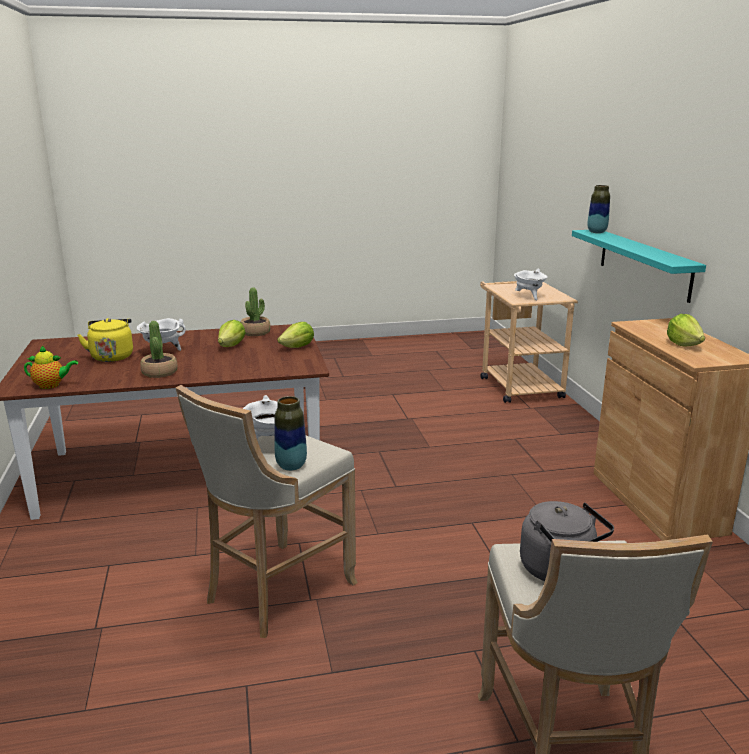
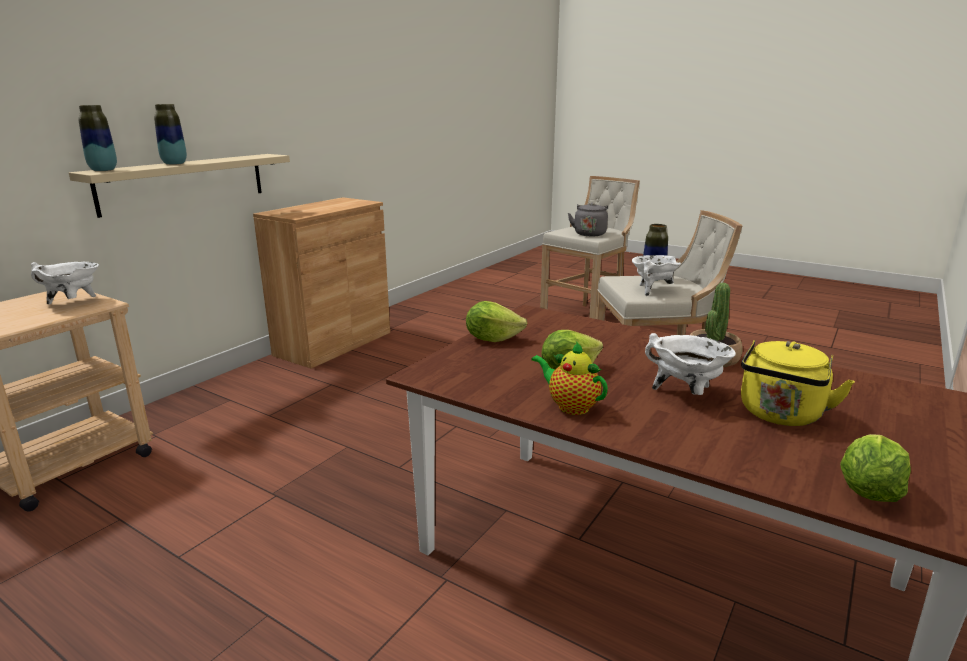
camera: 135 degrees left, 0 degrees up
teapot [24,346,78,389] -> teapot moved to [531,341,608,415]
potted plant [241,288,271,336] -> none
turquoise shelf [572,230,706,303] -> beige shelf [69,154,290,218]
lettuce [667,314,705,347] -> lettuce moved to [840,434,911,502]
none -> vase [154,104,187,165]

